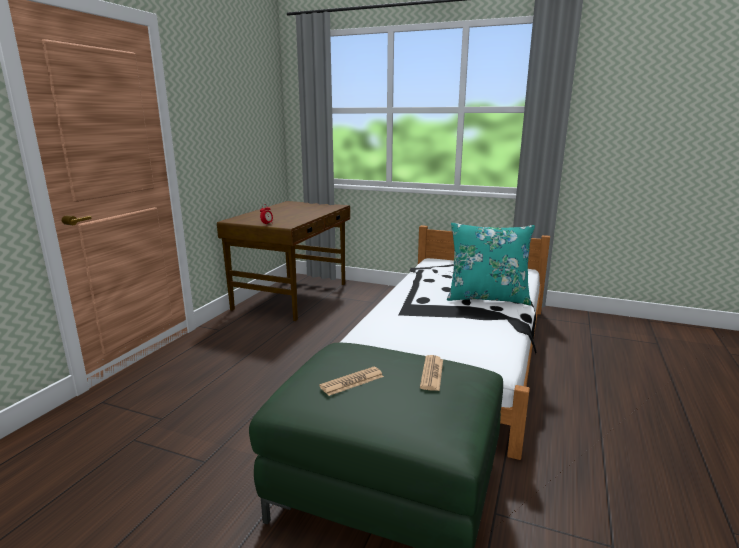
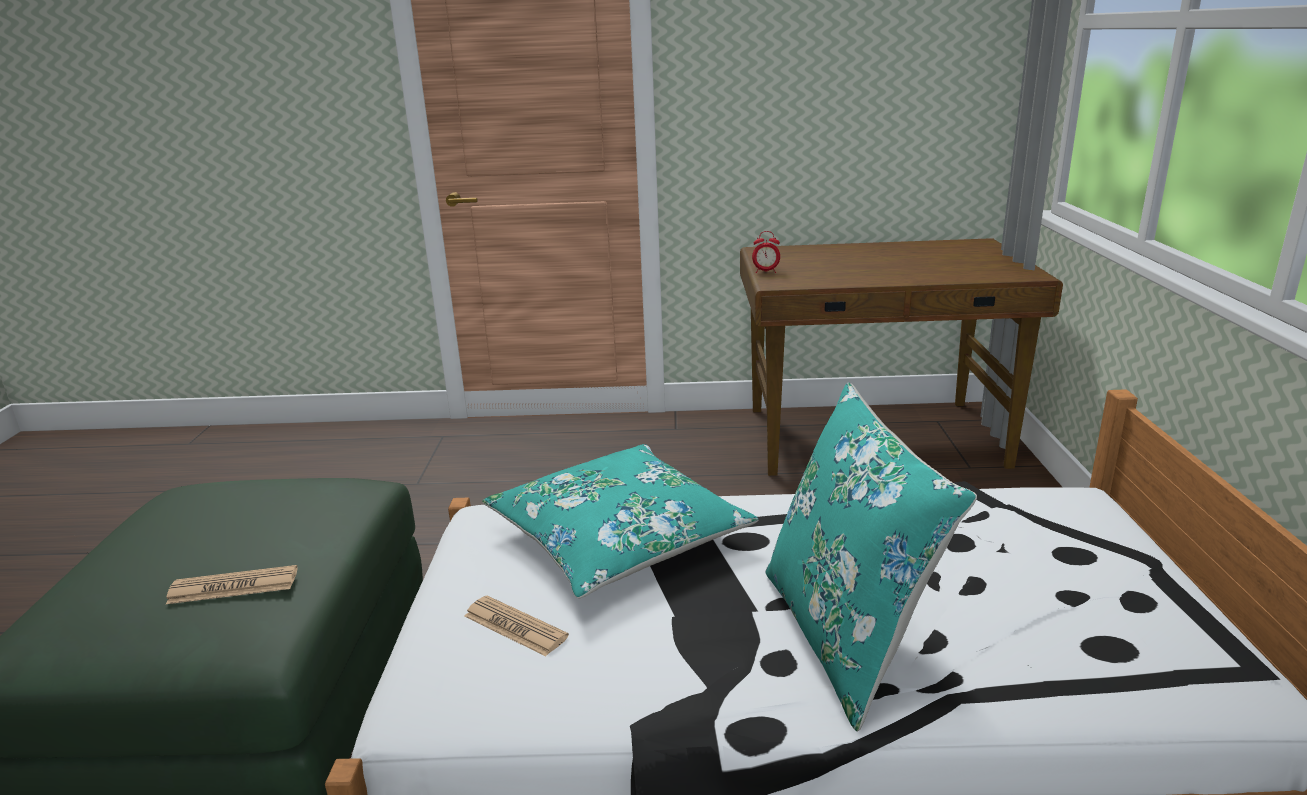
camera: 70 degrees right, 5 degrees up
newspaper [319,367,384,396] -> newspaper moved to [464,596,569,657]
none -> turquoise pillow [482,444,759,598]

